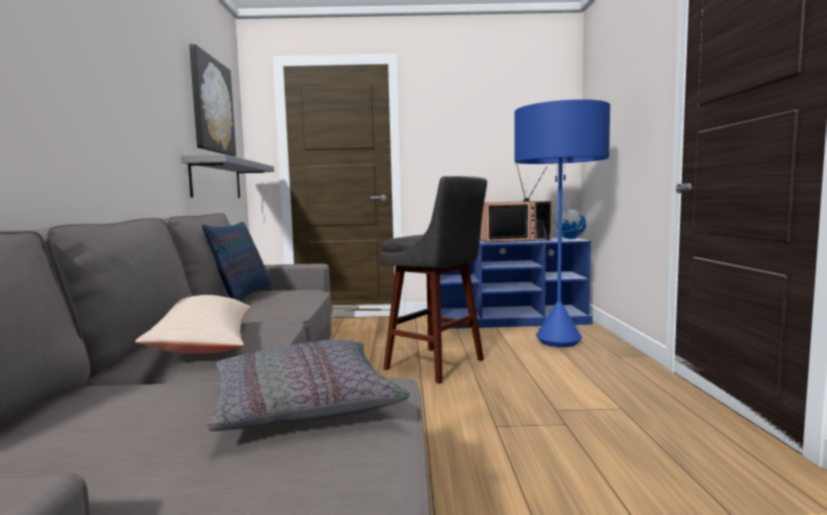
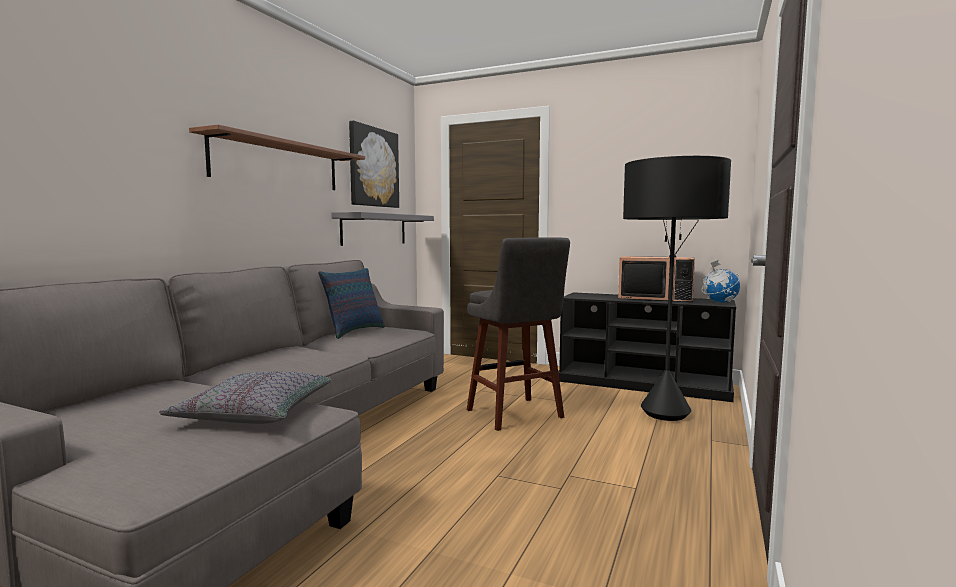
camera: 25 degrees right, 0 degrees up
beige pillow [135,295,251,354] -> none
blue tv stand [440,237,593,329] -> black tv stand [558,292,736,402]
blue floor lamp [514,99,610,347] -> black floor lamp [623,156,731,421]
none -> shelf [189,124,365,190]

